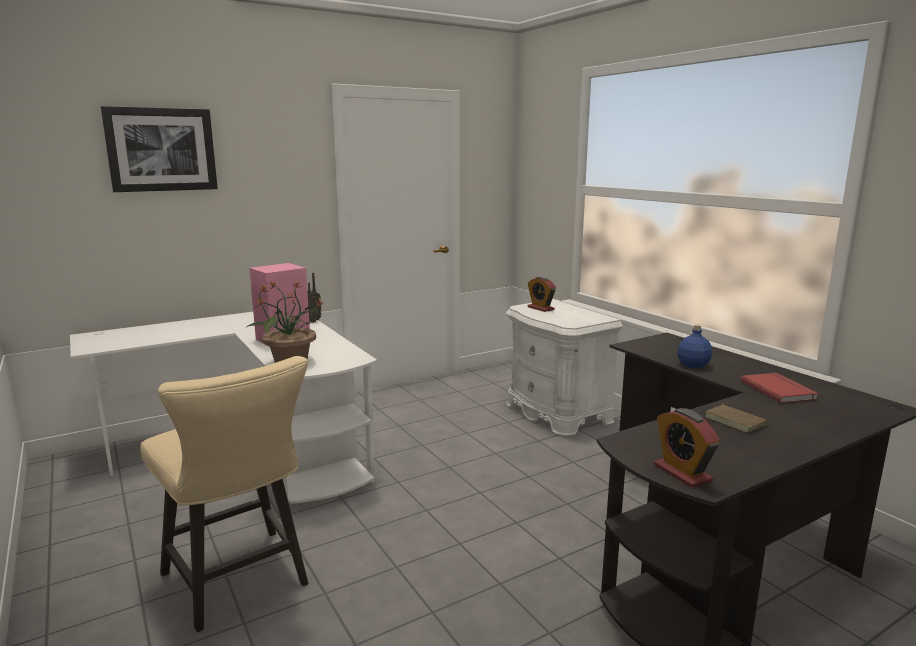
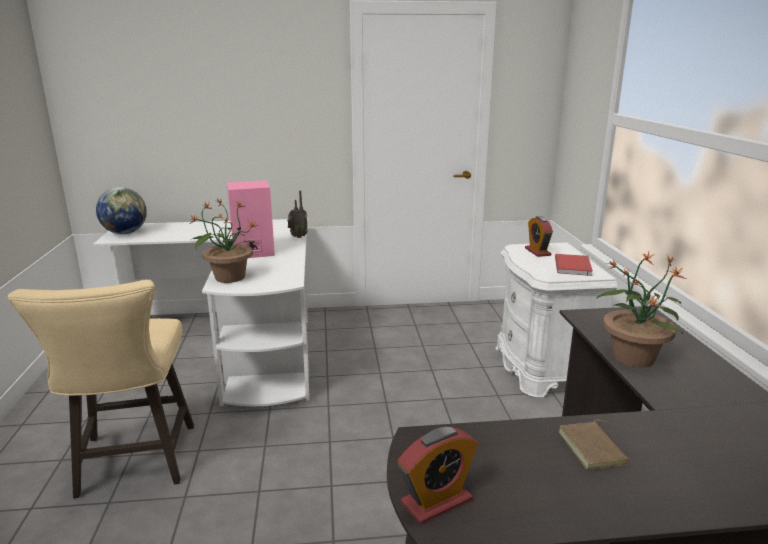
camera: 25 degrees right, 5 degrees up
picture [101,106,218,192] -> none
alarm clock [654,408,720,488] -> alarm clock turned 120 degrees counterclockwise [398,427,478,524]
blue bottle [677,325,712,368] -> potted plant [596,252,687,368]
red book [741,373,819,403] -> red book moved to [555,254,593,276]
none -> globe [96,187,147,234]

